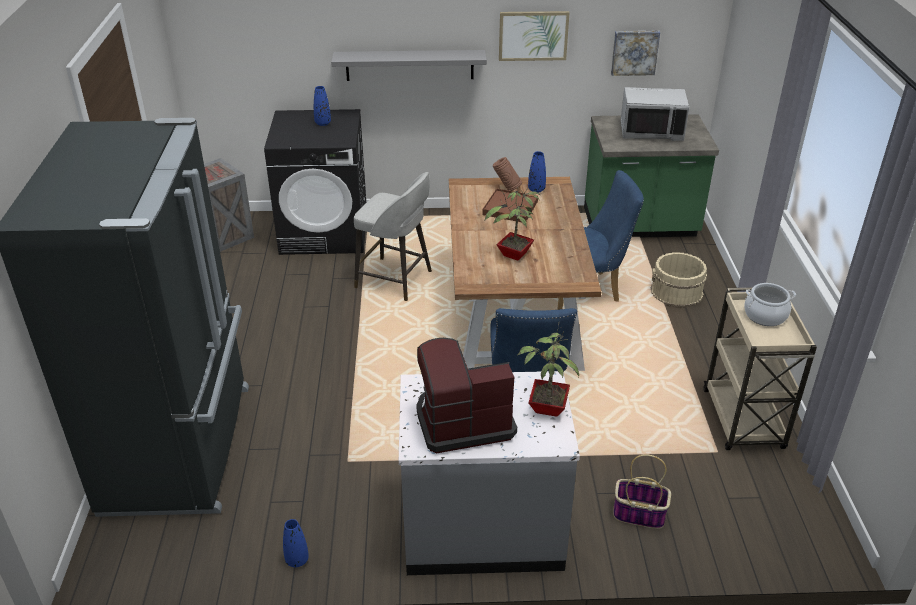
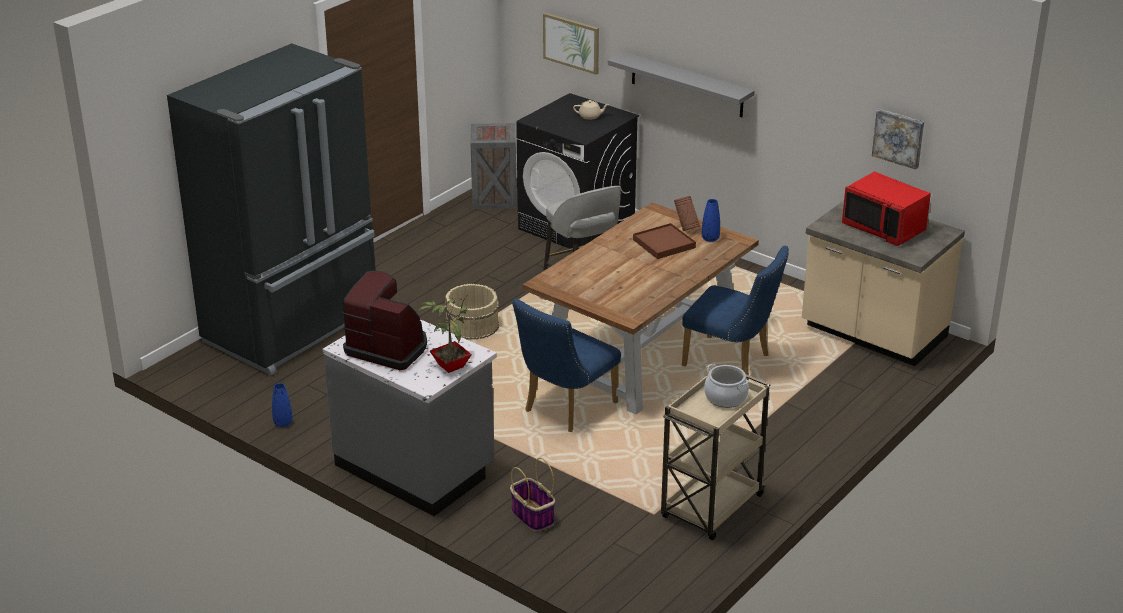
camera: 40 degrees right, 5 degrees down
blue vase [314,86,331,126] -> beige teapot [573,100,609,120]
potted plant [485,186,540,261] -> none
picture [499,11,570,61] -> picture moved to [543,13,599,75]
green counter [584,114,719,237] -> beige counter [802,200,965,366]
grey microwave [621,87,689,141] -> red microwave [842,171,931,246]
beige bucket [651,252,707,308] -> beige bucket moved to [445,284,499,340]

